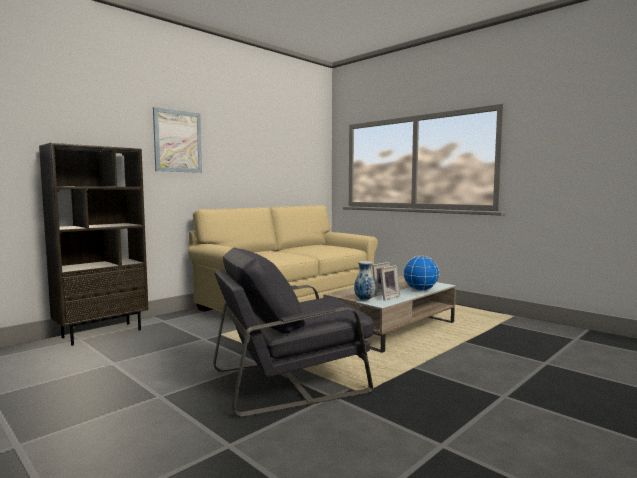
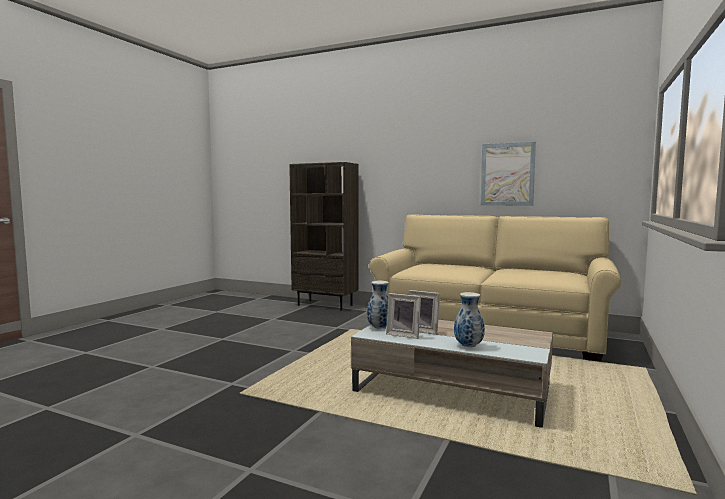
camera: 70 degrees right, 0 degrees up
picture [153,107,202,173] -> picture moved to [481,142,536,206]
grey armchair [213,248,374,417] -> none
globe [403,256,439,291] -> vase [454,292,485,347]

